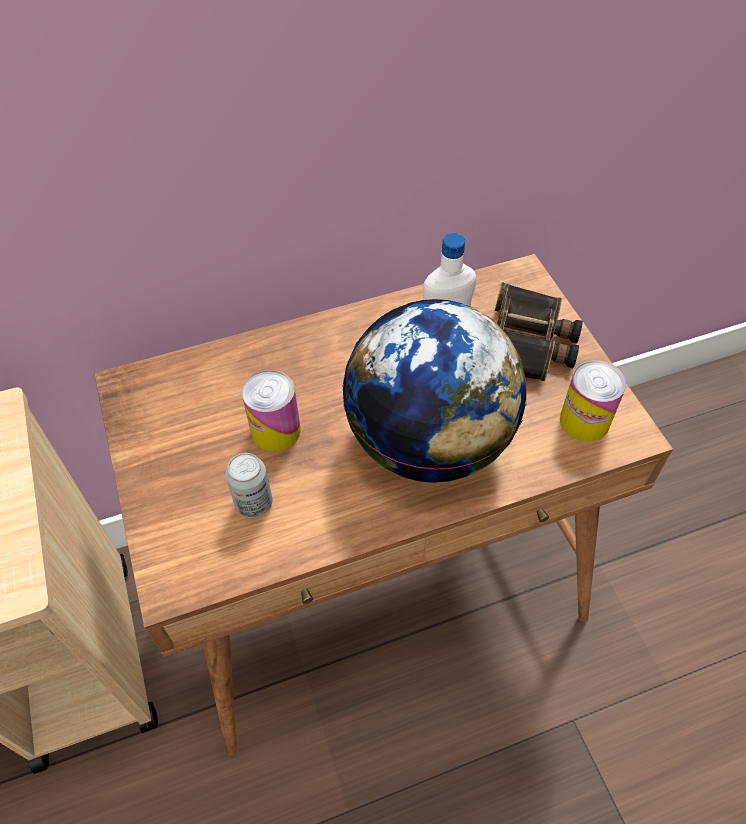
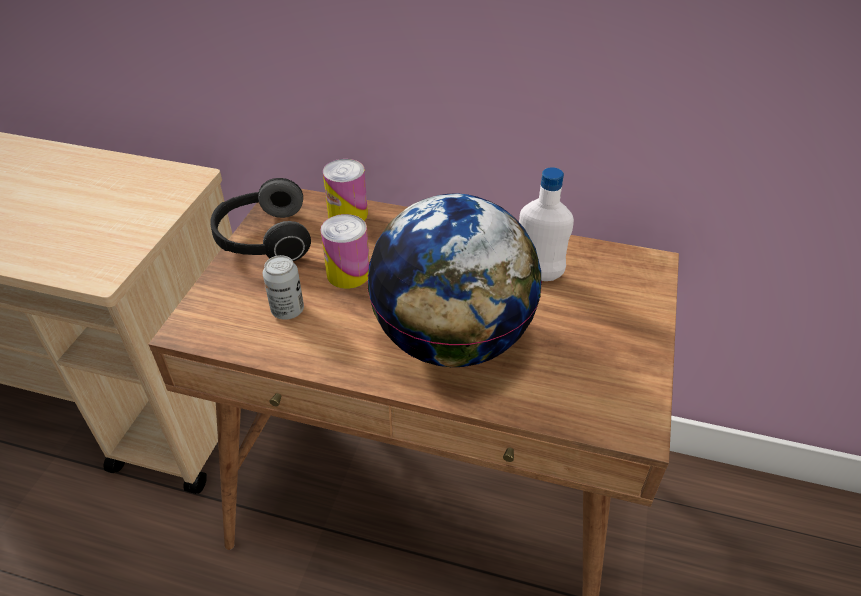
camera: 35 degrees right, 10 degrees down
binoculars [495,282,583,381] -> none
can [560,361,626,442] -> can moved to [323,159,368,221]
none -> headphones [211,178,311,261]

